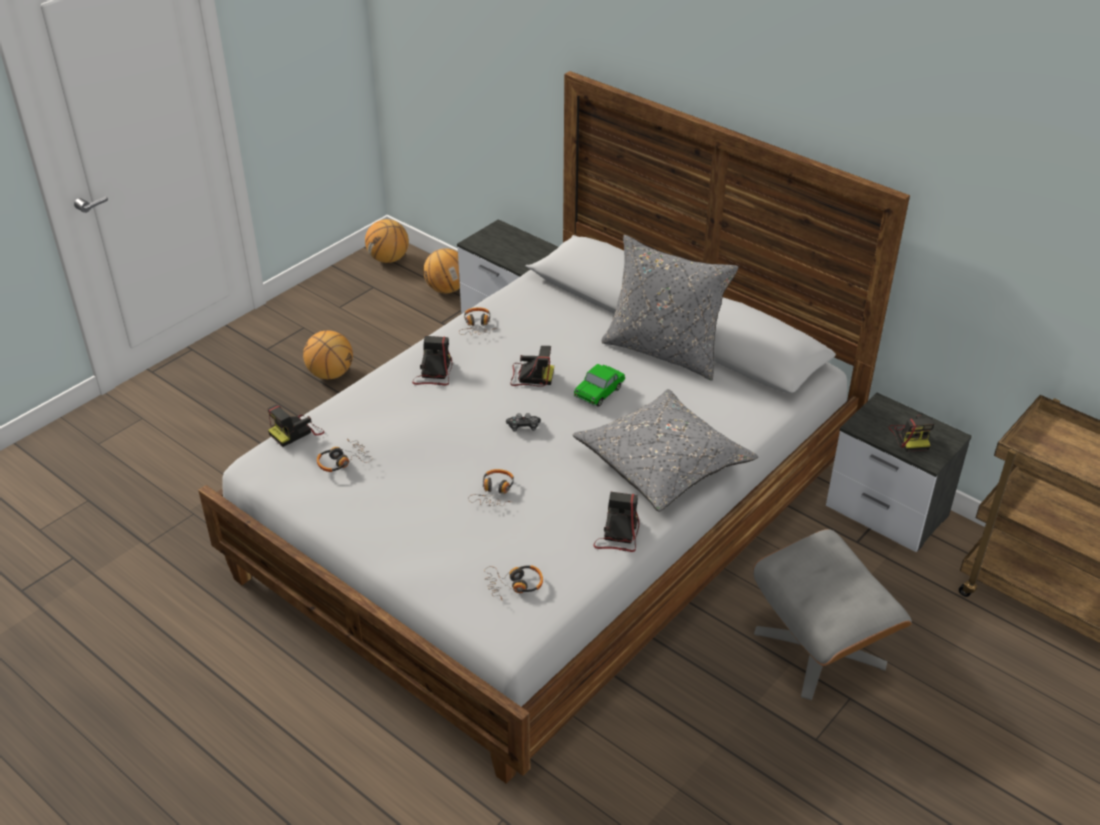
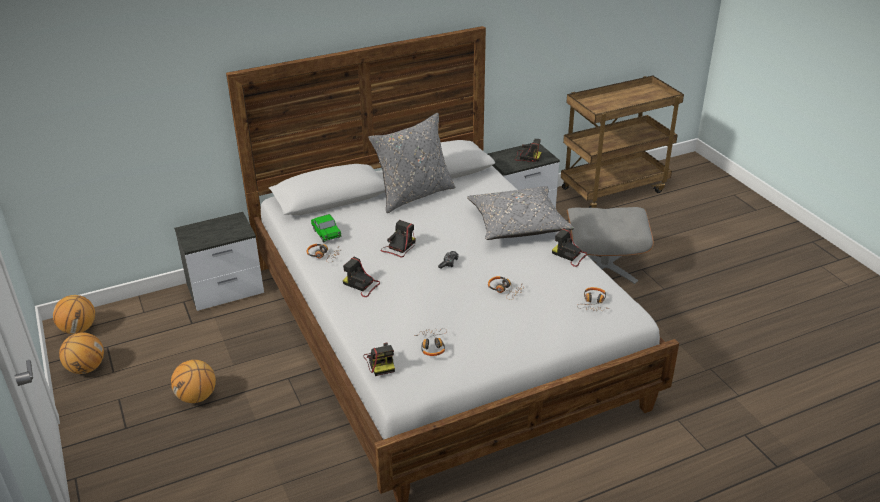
camera: 65 degrees left, 5 degrees down
basketball [423,248,460,293] -> basketball moved to [59,332,104,374]
toy car [574,364,625,407] -> toy car moved to [311,214,342,243]

